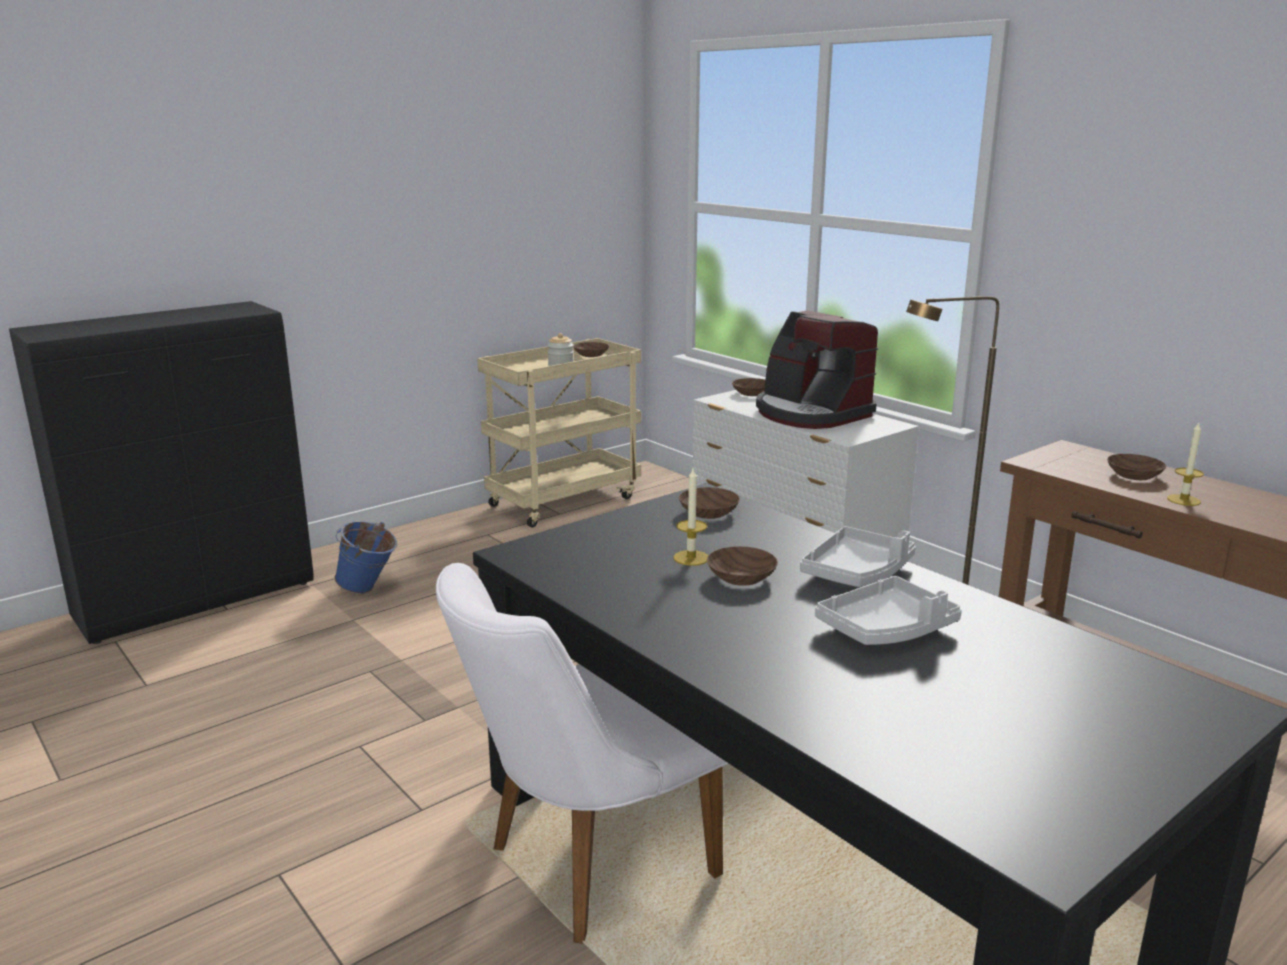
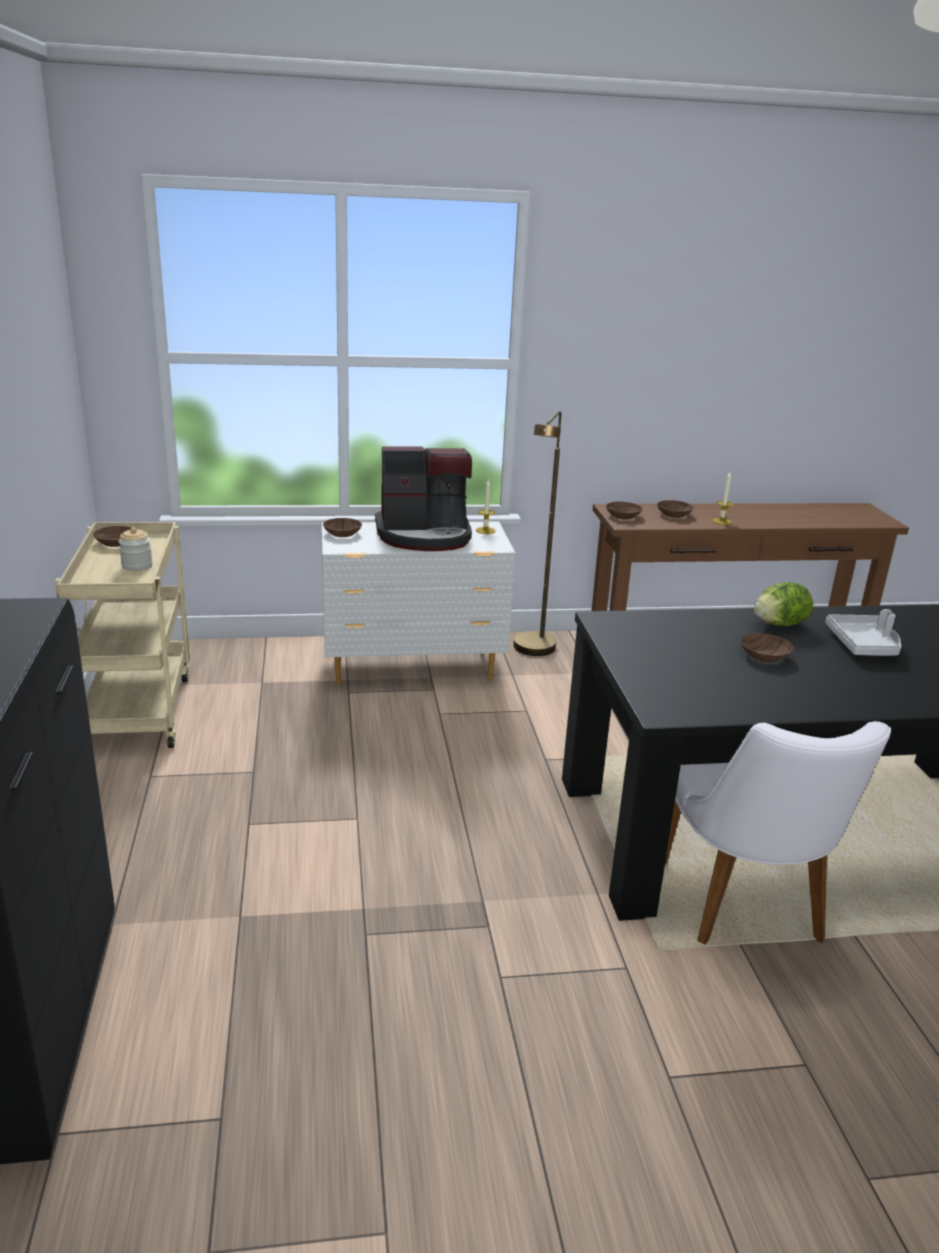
camera: 60 degrees left, 5 degrees up
blue bucket [334,521,397,594] -> none
candle [673,469,708,566] -> candle moved to [476,479,496,534]
brown bowl [679,487,740,519] -> brown bowl moved to [606,502,643,519]
grey tray [800,526,916,587] -> lettuce [754,582,813,626]

